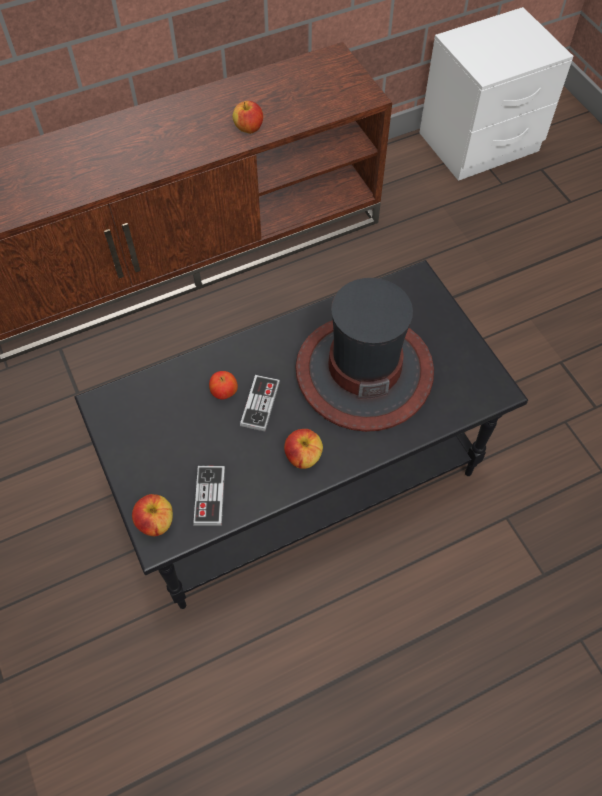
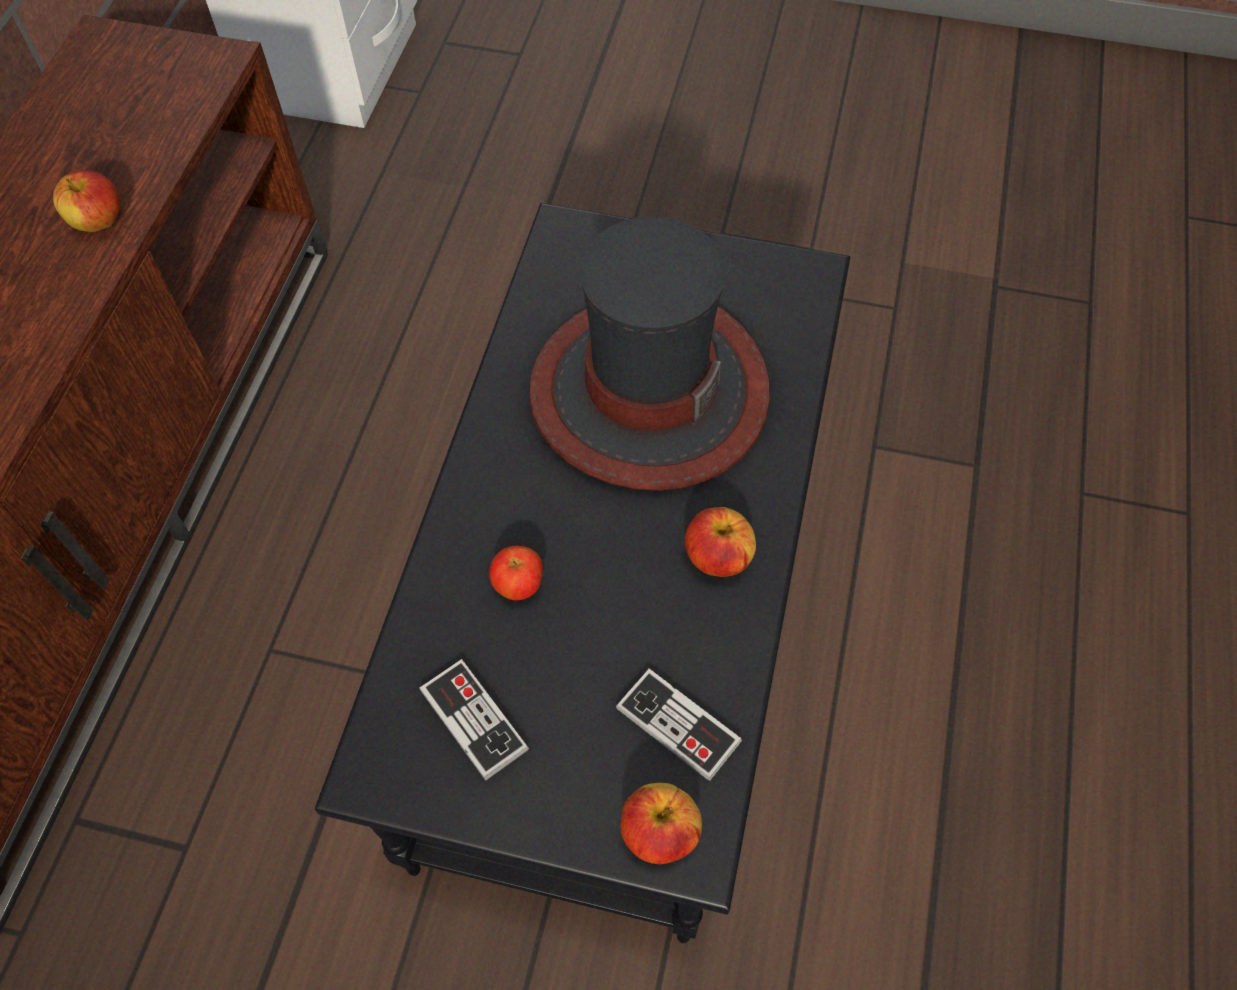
camera: 50 degrees left, 0 degrees up
game controller [240,375,280,431] -> game controller moved to [419,659,529,781]

